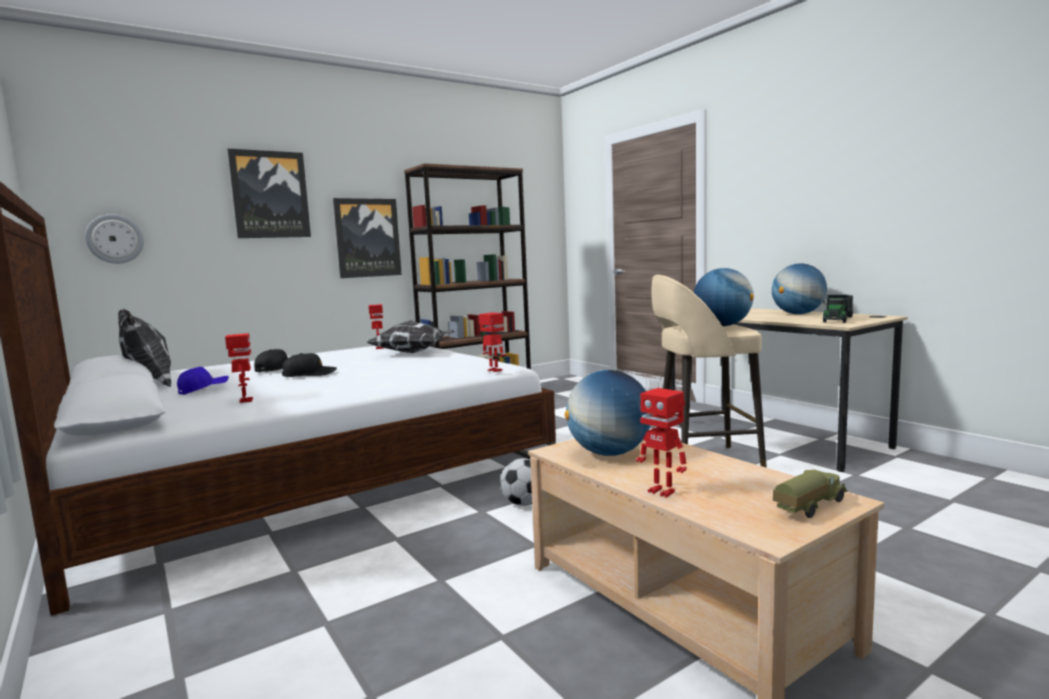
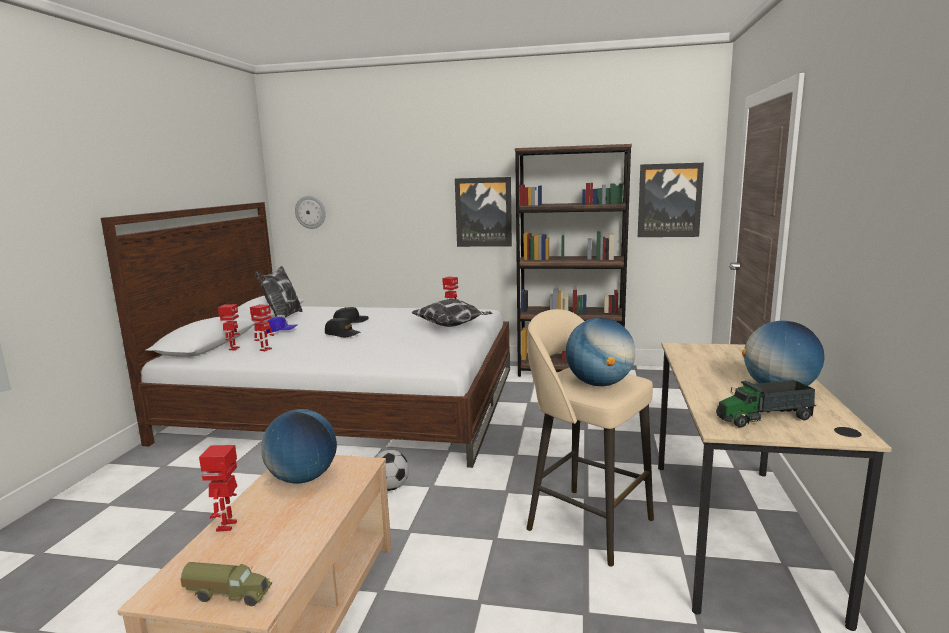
camera: 45 degrees right, 5 degrees up
picture [228,149,311,238] -> picture moved to [638,163,704,237]
toy robot [479,313,506,372] -> toy robot moved to [218,304,240,350]

